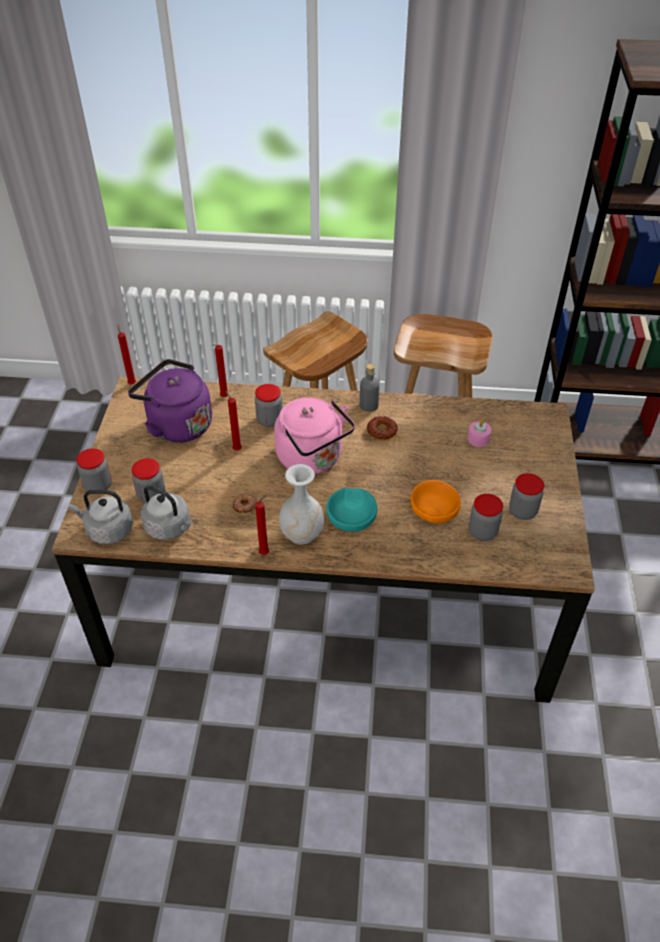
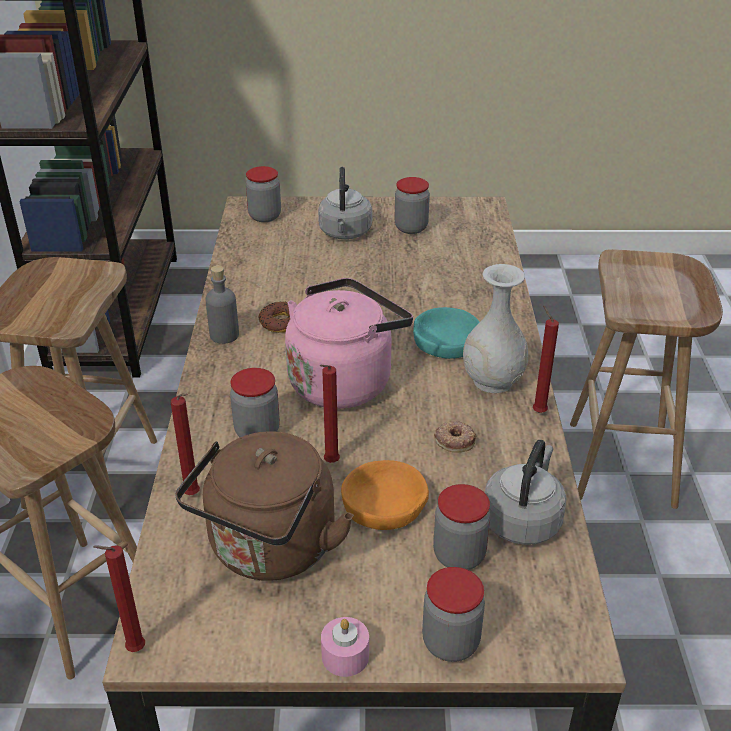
camera: 95 degrees left, 10 degrees down
grey kettle [69,489,133,544] -> grey kettle moved to [318,167,372,239]
purple kettle [128,359,212,443] -> brown kettle [175,431,354,581]
orange bowl [410,480,461,524] -> orange bowl moved to [341,460,429,530]
pink candle [468,420,491,447] -> pink candle moved to [321,617,369,677]
jar [469,494,503,541] -> jar moved to [246,166,281,222]
none -> brown stool [570,249,723,509]

